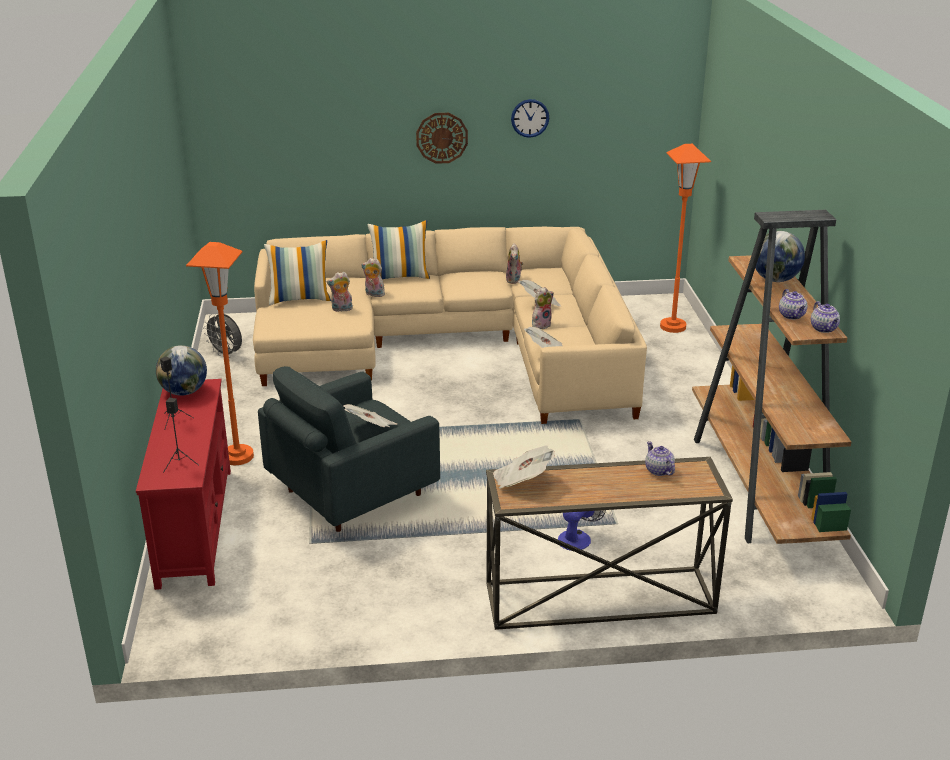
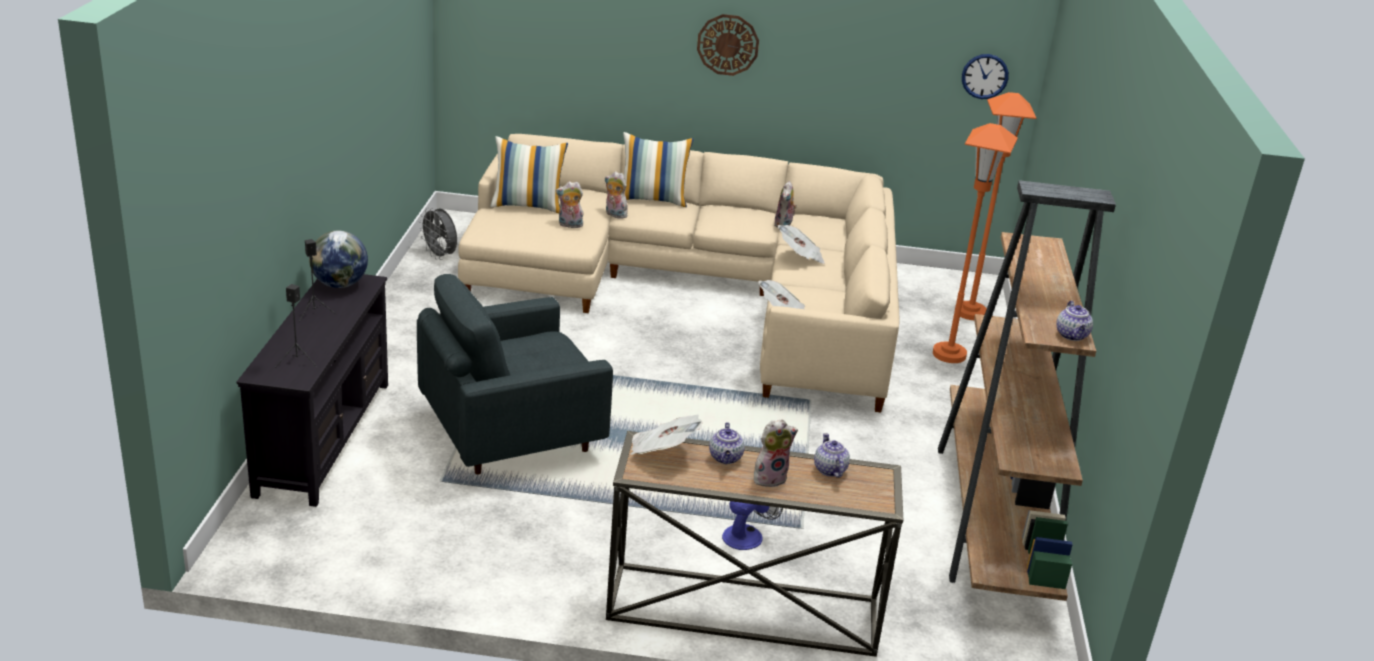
camera: 10 degrees right, 0 degrees up
red tv stand [136,379,231,590] -> black tv stand [237,274,388,507]
orange floor lamp [186,242,254,465] -> orange floor lamp moved to [933,123,1018,363]
newspaper [343,404,397,427] -> none
wall clock [511,99,549,138] -> wall clock moved to [962,54,1009,99]
plush toy [532,287,554,329] -> plush toy moved to [754,419,798,487]
globe [755,231,805,282] -> none
teapot [779,289,807,320] -> teapot moved to [709,422,745,464]

